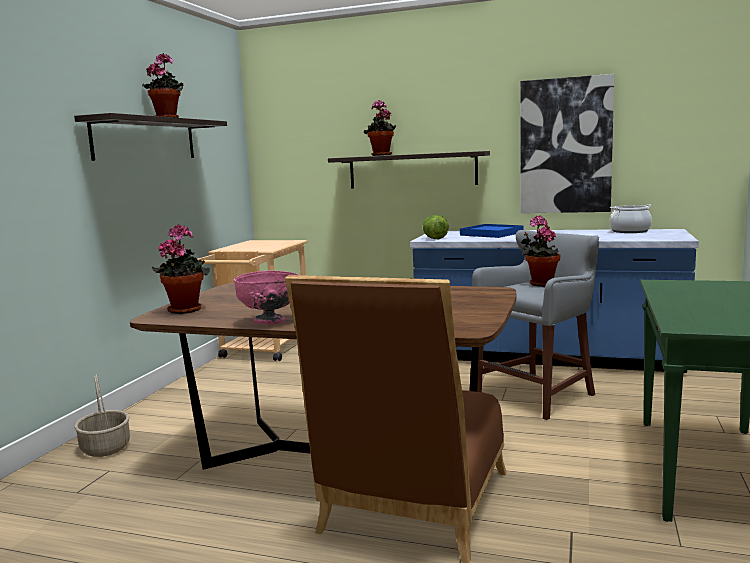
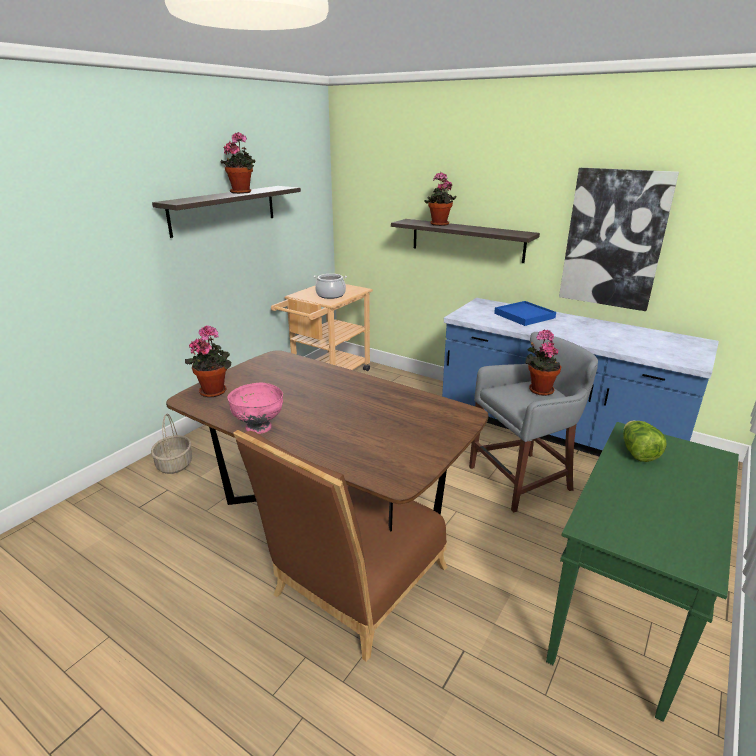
camera: 15 degrees right, 15 degrees up
lettuce [423,215,449,239] -> lettuce moved to [623,421,667,462]
cooking pot [609,204,652,233] -> cooking pot moved to [314,274,347,299]

